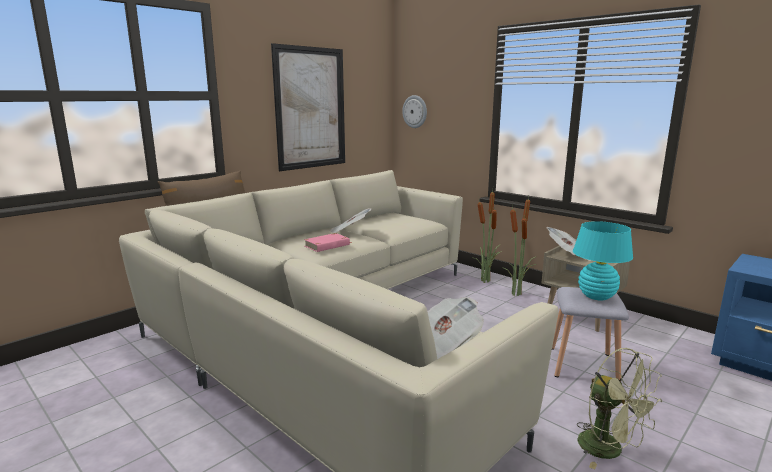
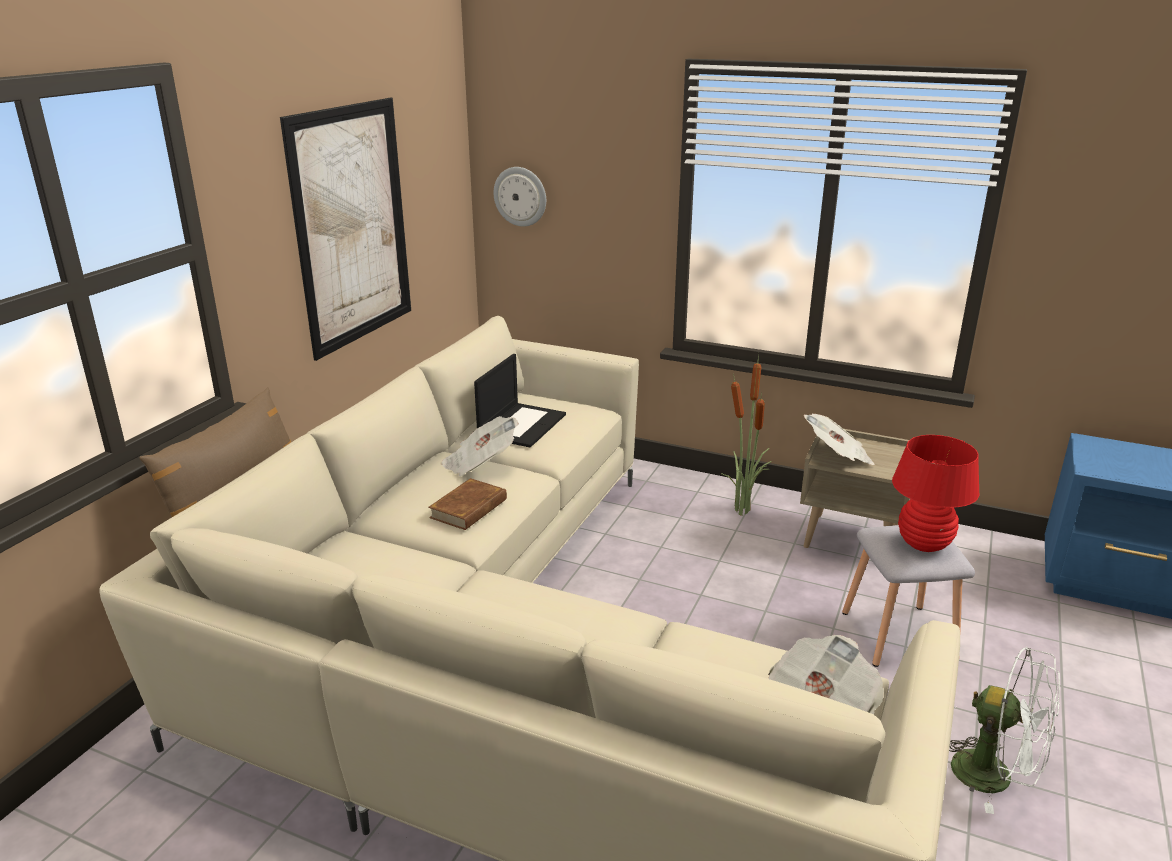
camera: 20 degrees left, 10 degrees up
pink book [304,233,352,252] -> brown book [428,478,507,530]
potted plant [474,191,502,283] -> none
turquoise table lamp [573,221,633,301] -> red table lamp [892,435,979,552]
green fan [577,348,662,469] -> white fan [949,647,1060,814]
none -> laptop [474,354,566,447]

